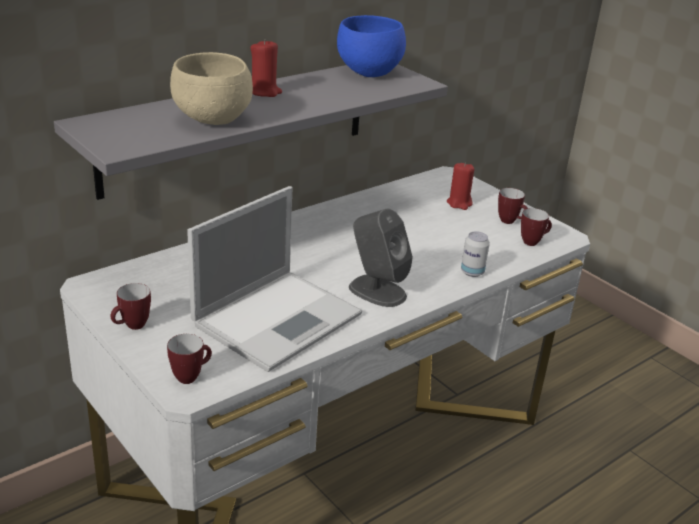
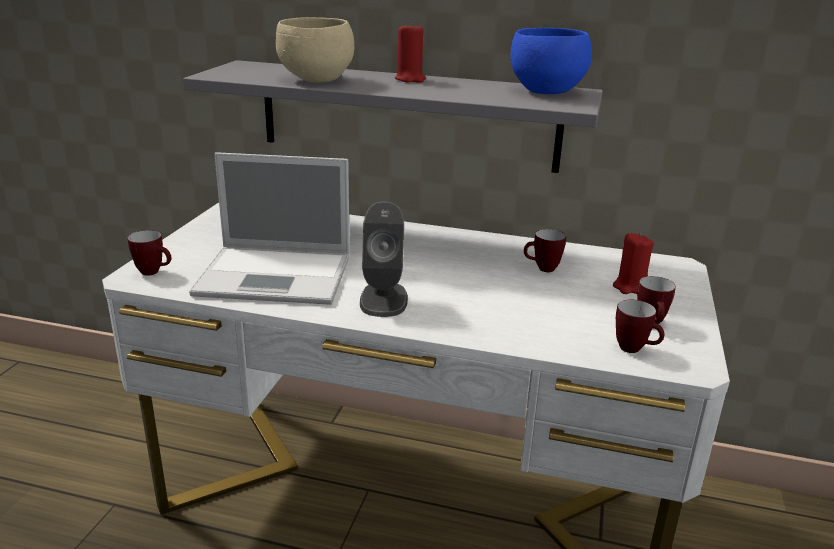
camera: 55 degrees right, 5 degrees down
mug [111,283,151,330] -> mug moved to [524,229,566,272]
can [461,231,490,277] -> none

